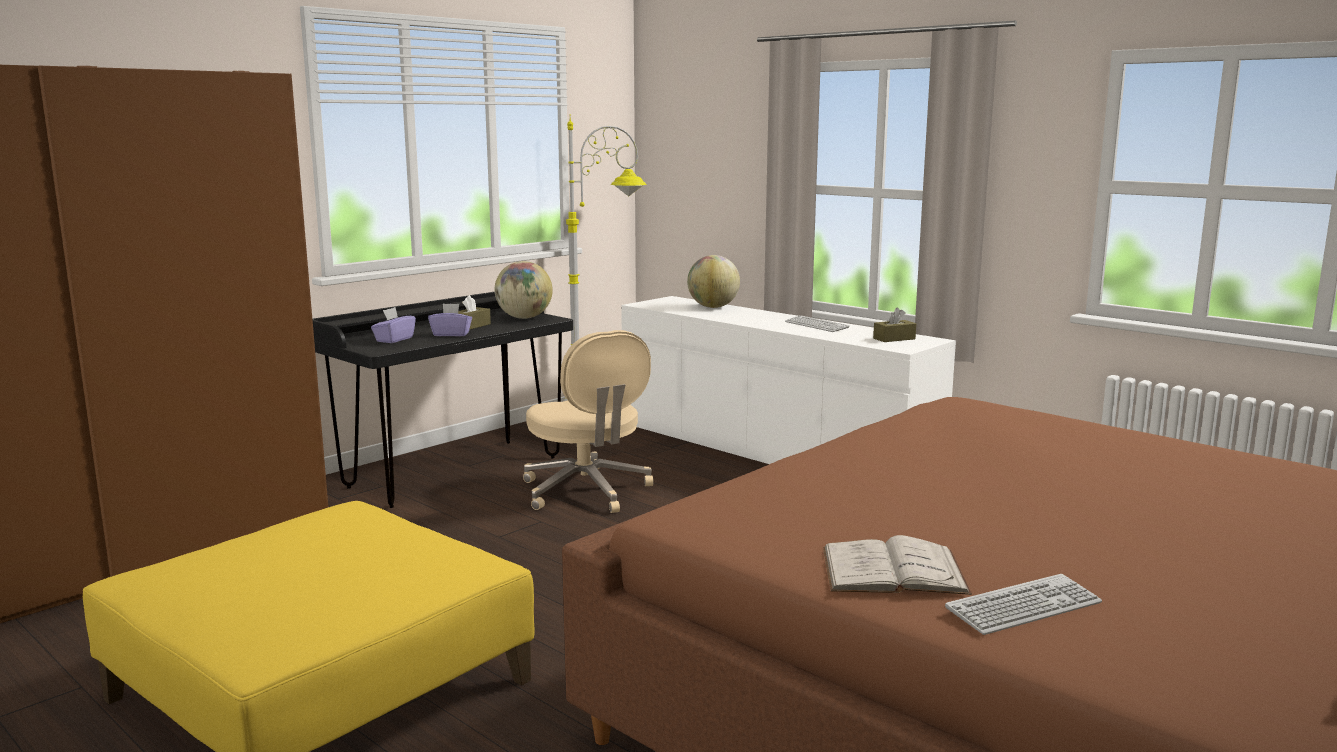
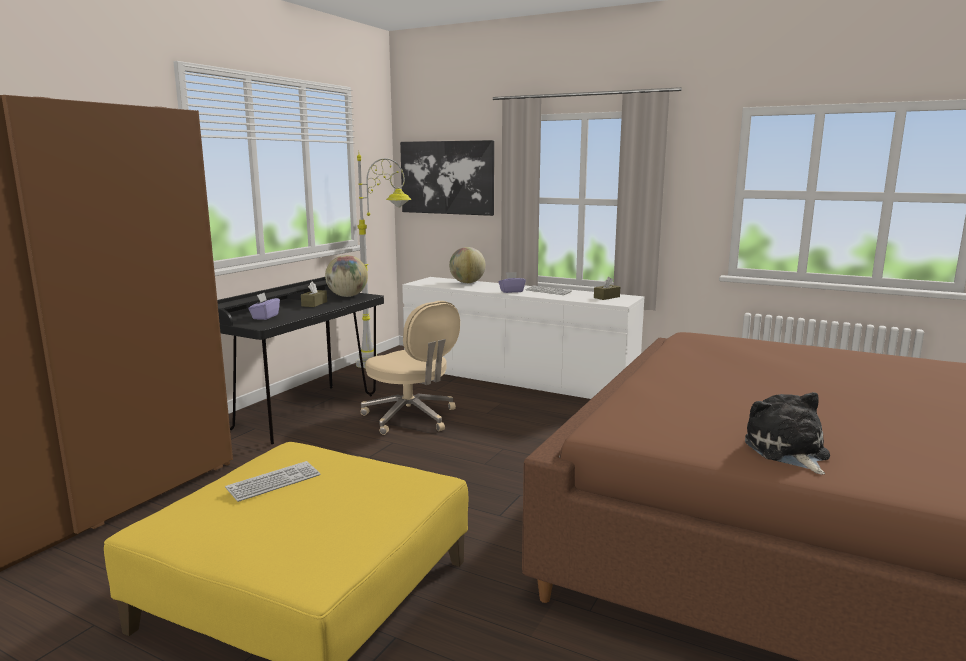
camera: 15 degrees left, 0 degrees up
purple tissue box [428,304,472,336] -> purple tissue box moved to [498,272,526,293]
white book [823,535,972,595] -> plush toy [745,392,830,474]
keyboard [945,574,1102,635] -> keyboard moved to [225,461,320,502]
none -> picture [400,140,494,216]

